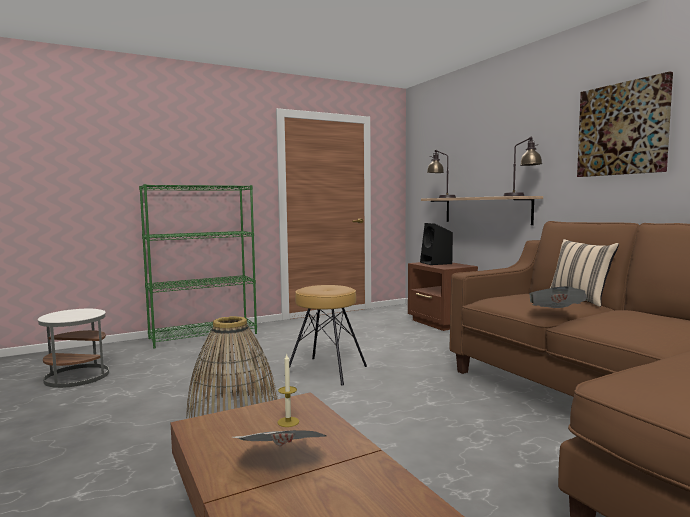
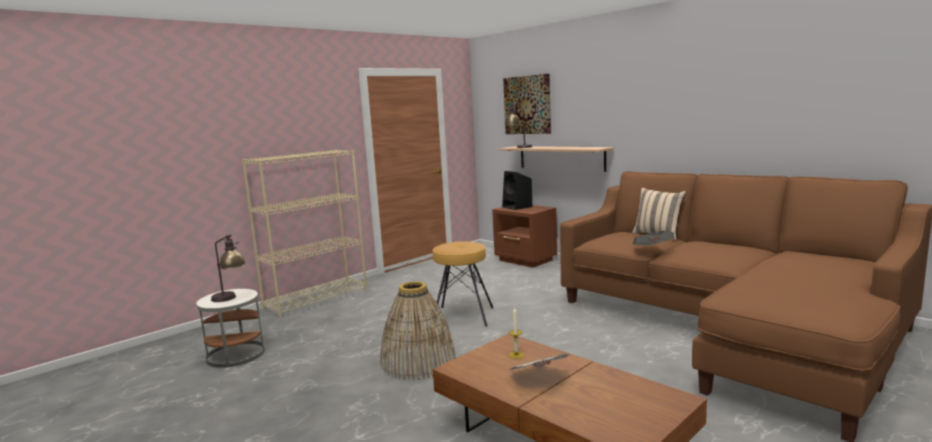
camera: 15 degrees left, 5 degrees up
green bookcase [139,184,257,349] -> beige bookcase [242,150,367,319]
table lamp [503,137,543,196] -> table lamp moved to [211,234,246,302]
picture [577,71,673,177] -> picture moved to [503,74,551,134]

